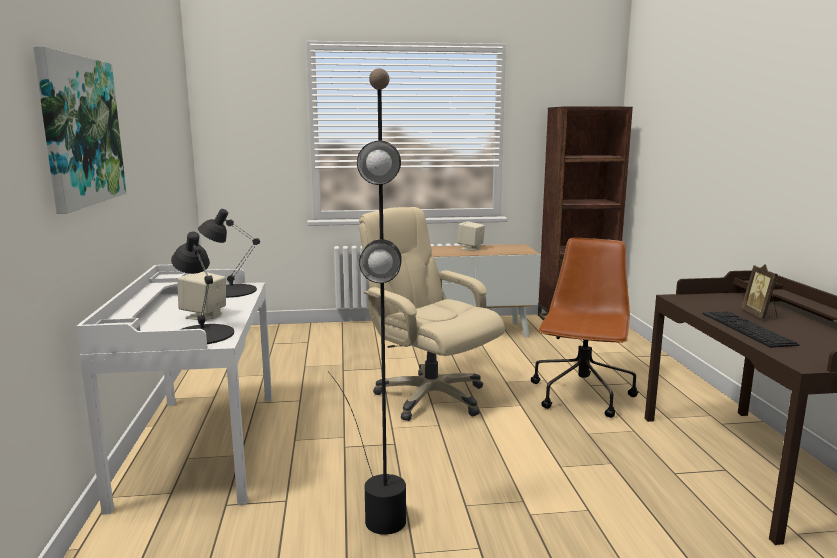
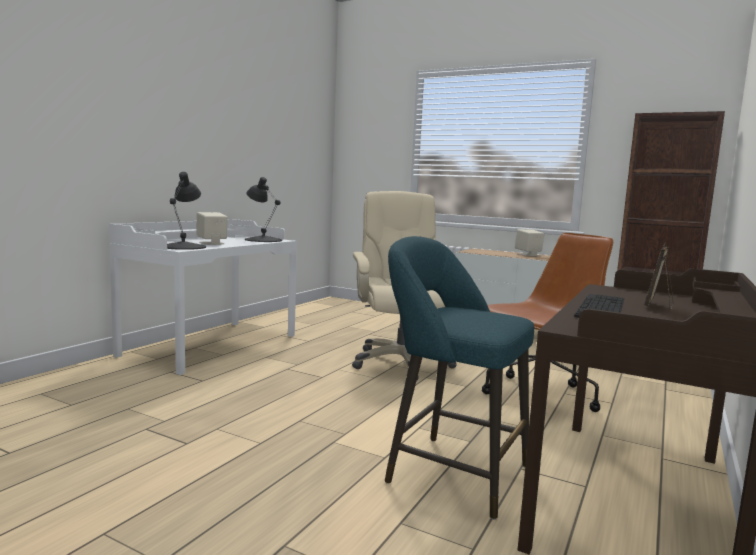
camera: 35 degrees right, 5 degrees down
picture [33,46,126,214] -> none
black floor lamp [329,68,406,535] -> none
none -> turquoise stool [385,236,534,520]

